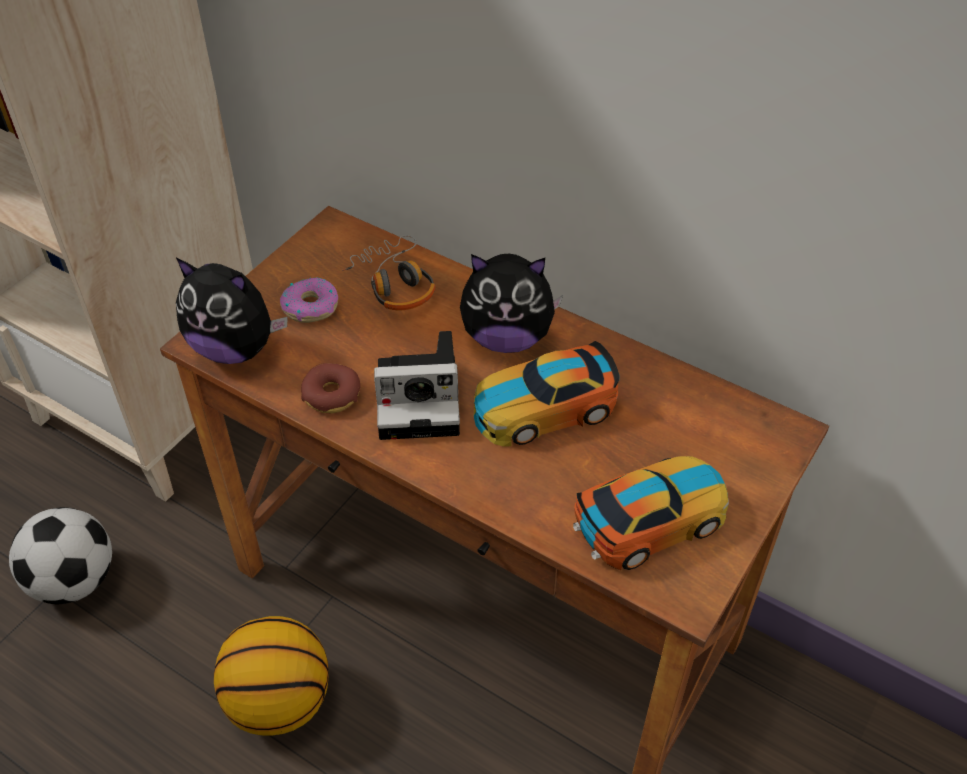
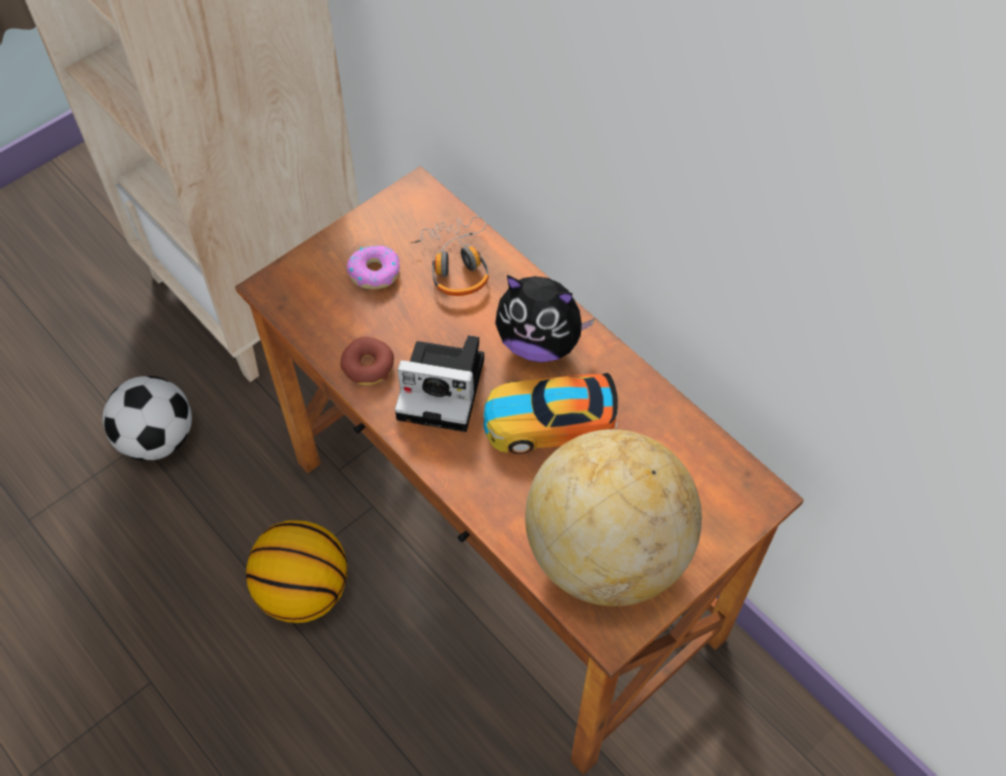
camera: 15 degrees right, 10 degrees up
plush toy [176,258,288,364] -> none
toy car [573,456,729,570] -> globe [525,429,702,606]

